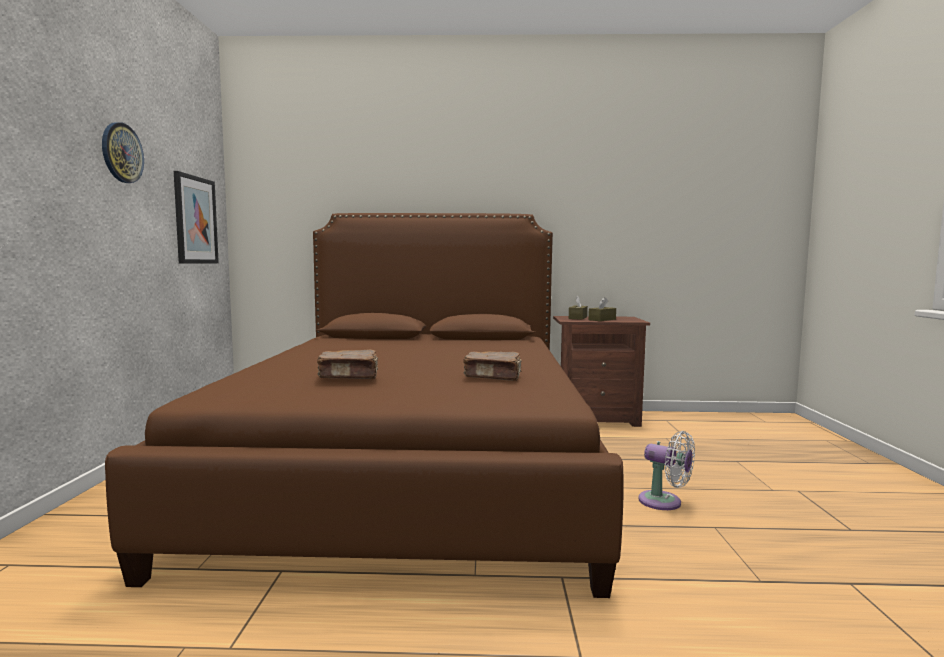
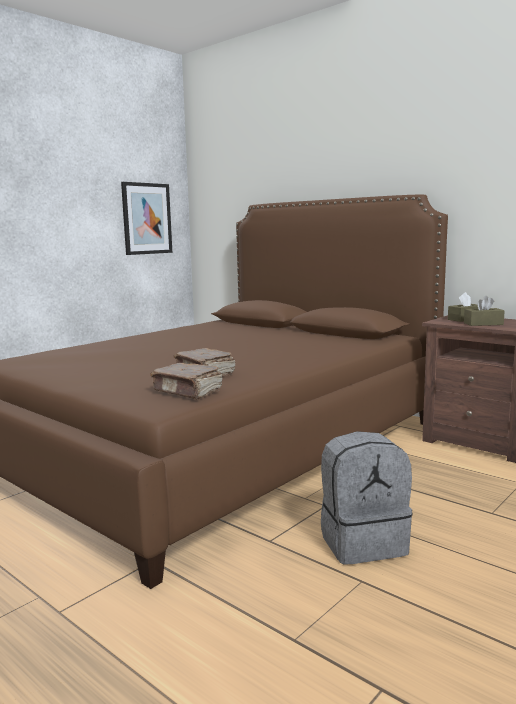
camera: 40 degrees right, 5 degrees up
wall clock [102,122,144,183] -> none
brown book [317,350,379,379] -> brown book moved to [150,363,222,399]
white fan [638,431,695,510] -> grey backpack [321,431,413,565]

